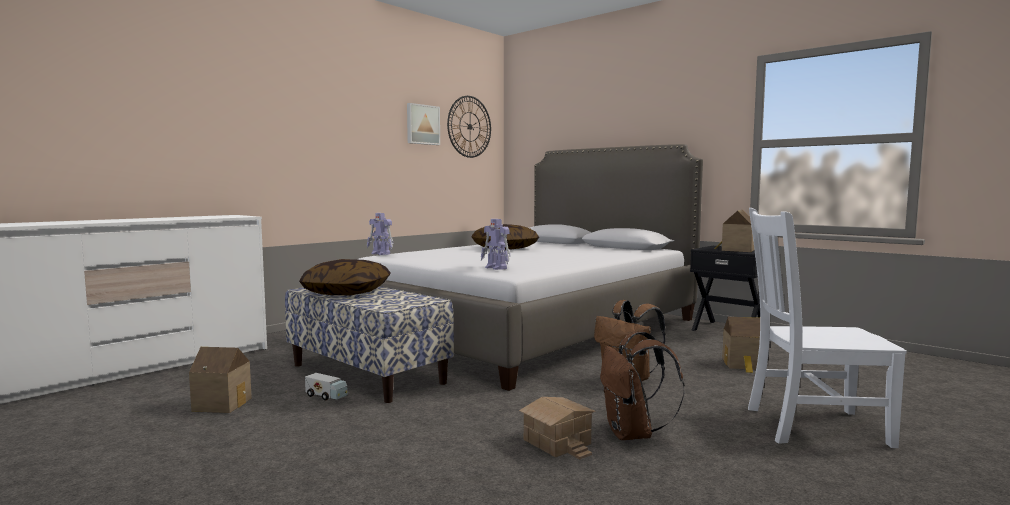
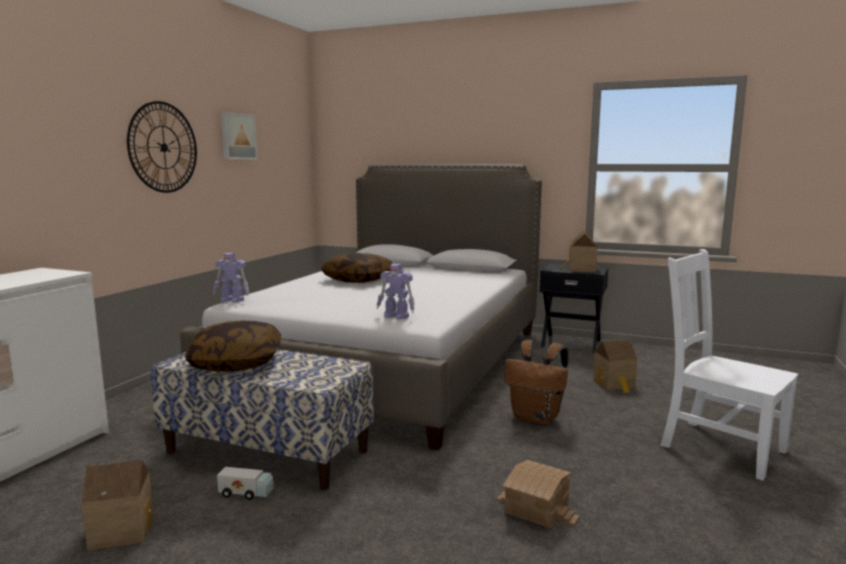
camera: 20 degrees left, 5 degrees up
wall clock [447,96,491,158] -> wall clock moved to [127,101,197,193]
brown backpack [600,331,685,440] -> none
white chair [748,208,907,448] -> white chair turned 60 degrees clockwise [660,249,798,481]

